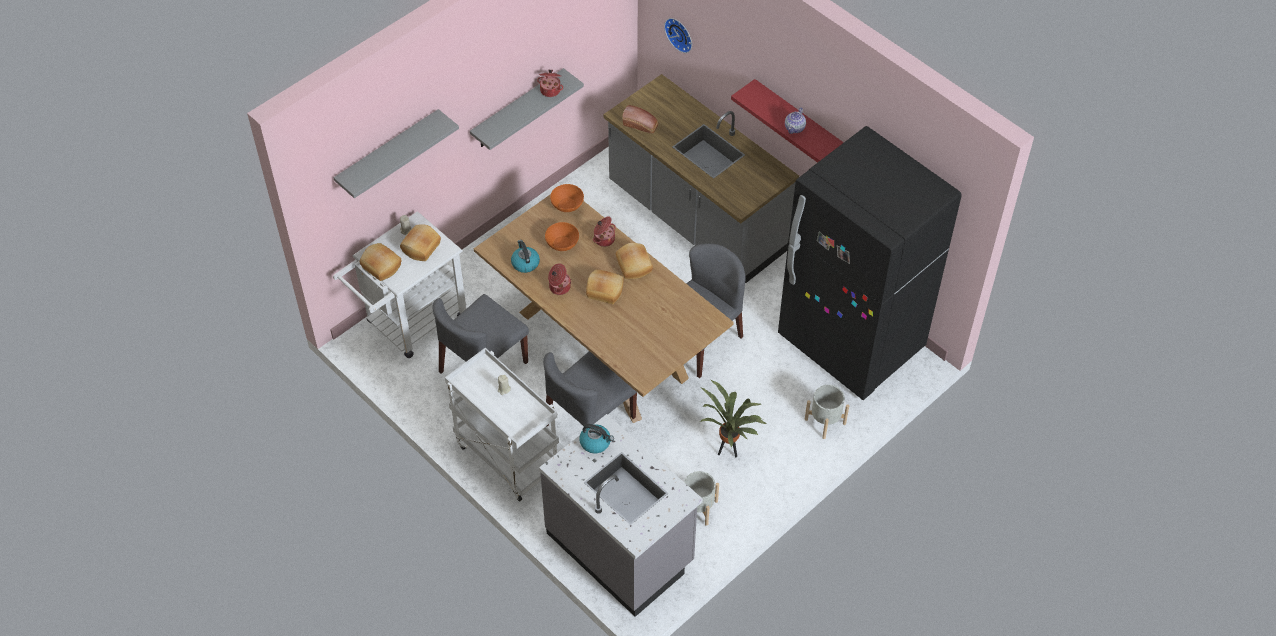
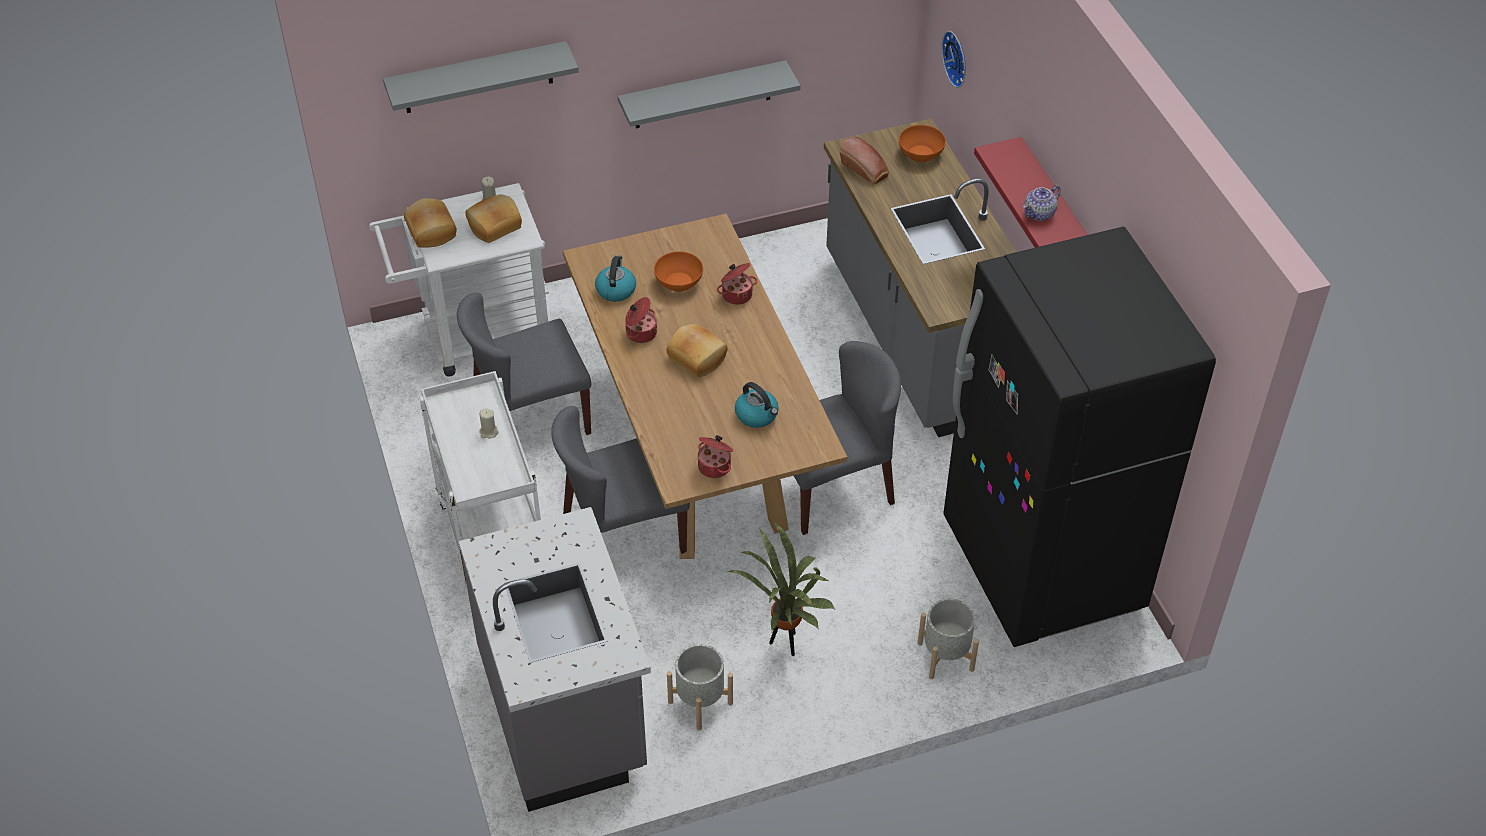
camera: 25 degrees right, 5 degrees down
cooking pot [537,70,563,97] -> cooking pot moved to [698,435,733,478]
orange bowl [550,184,584,212] -> orange bowl moved to [899,125,946,163]
kettle [579,424,614,453] -> kettle moved to [735,382,779,428]
bread [616,243,653,279] -> none

